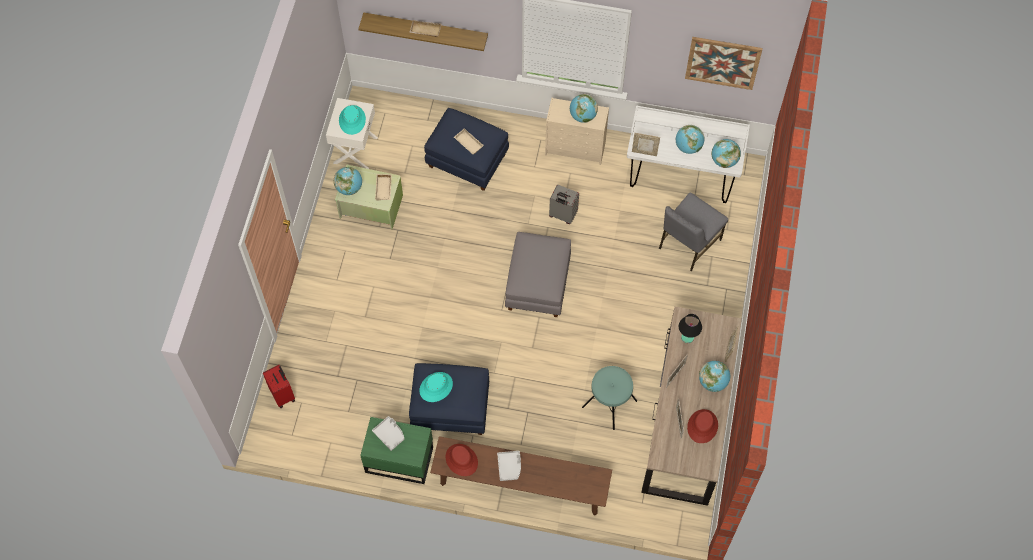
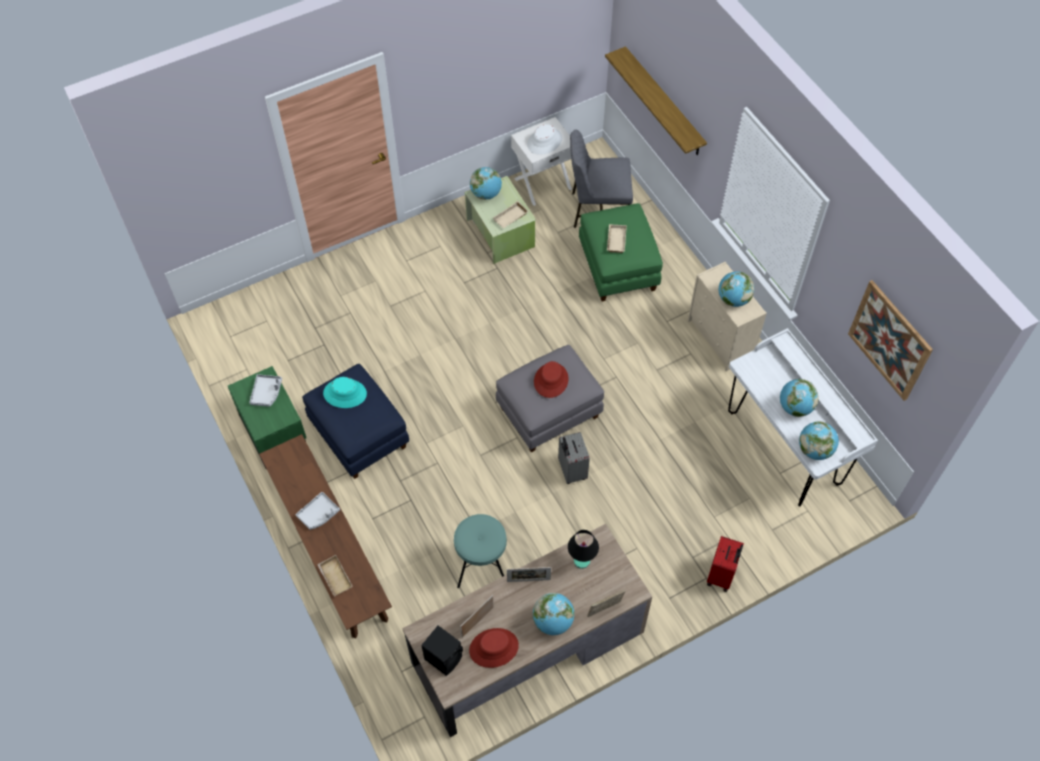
camera: 50 degrees right, 5 degrees down
red suitcase [263,365,295,409] -> red suitcase moved to [707,536,744,592]
turquoise hat [339,105,366,135] -> white hat [527,124,562,155]
beige tray [410,20,441,37] -> beige tray moved to [317,555,353,596]
blue ottoman [424,108,509,191] -> green ottoman [579,203,663,301]
red hat [446,444,478,476] -> red hat moved to [534,361,569,398]
grey suitcase [549,185,579,224] -> grey suitcase moved to [558,432,590,484]
picture frame [632,133,660,156] -> none
grey chair [659,193,728,271] -> grey chair moved to [570,130,633,228]
none -> black speaker [421,626,463,676]

